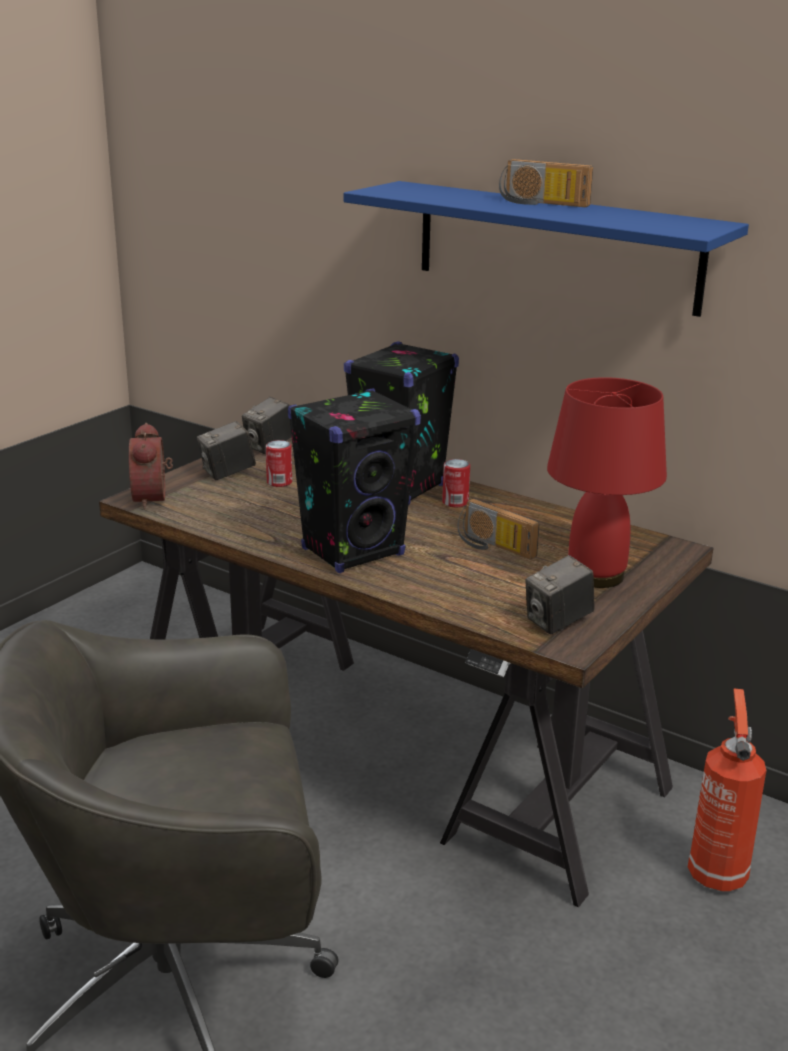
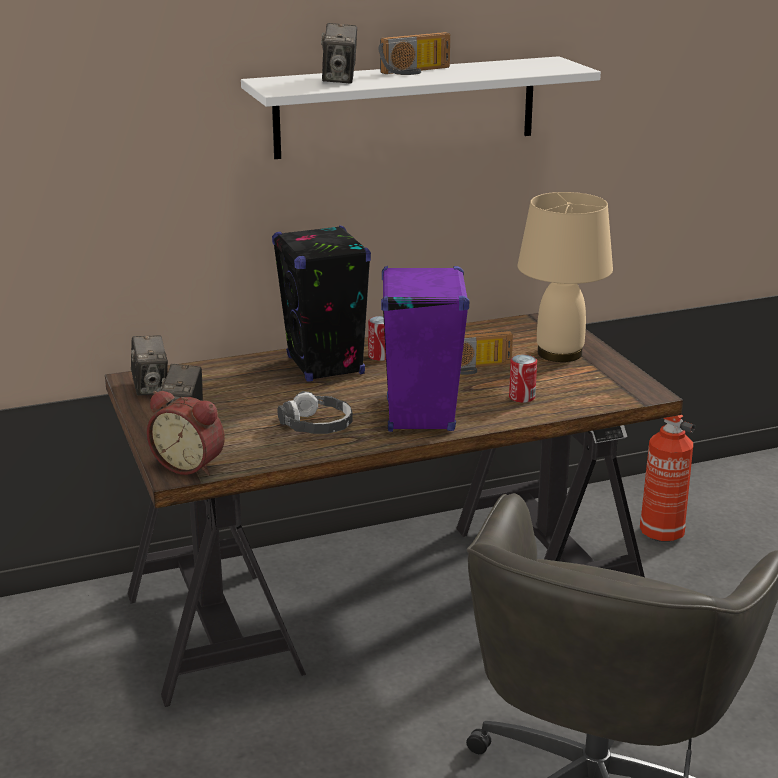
camera: 55 degrees left, 0 degrees up
can [266,440,292,487] -> can moved to [509,355,537,403]
black speaker [288,388,421,573] -> purple speaker [381,266,469,432]
blue shelf [344,181,749,317] -> white shelf [241,56,601,159]
camera [525,555,595,635] -> camera moved to [321,23,357,83]
red table lamp [547,377,667,588] -> beige table lamp [518,192,613,362]
none -> headphones [277,391,353,434]

